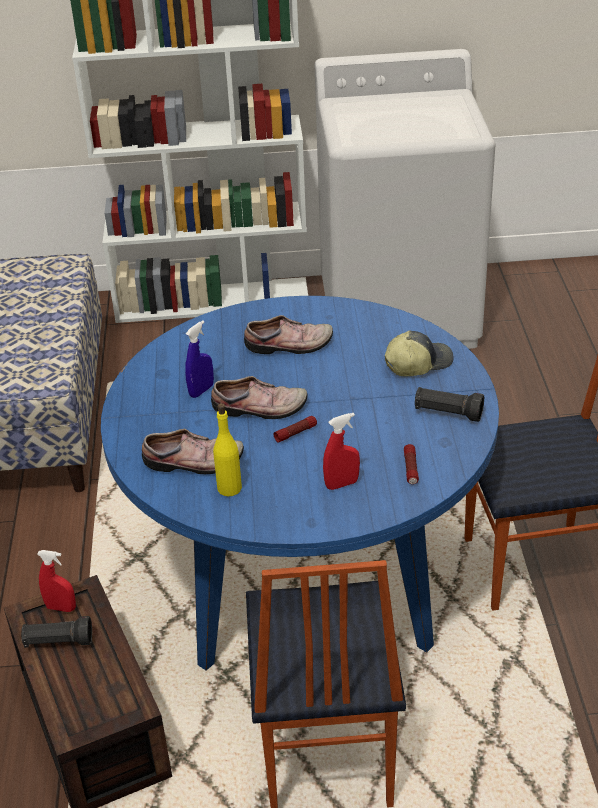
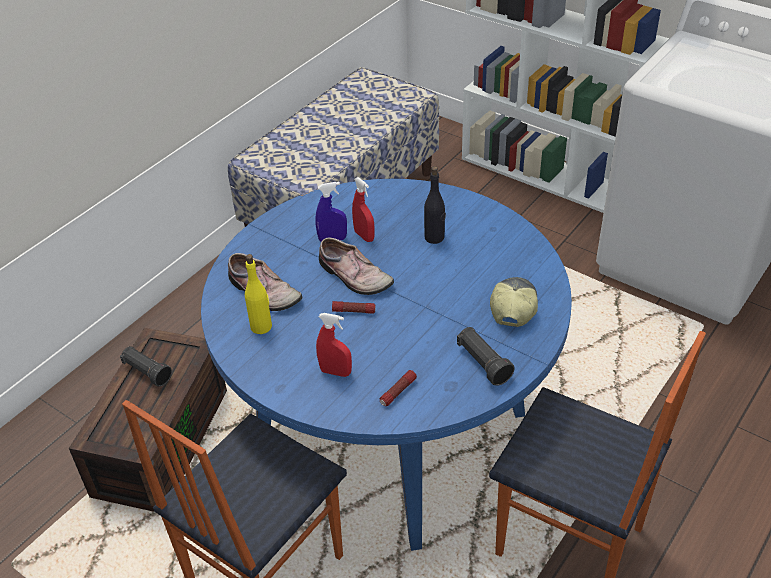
camera: 40 degrees right, 5 degrees up
red spray bottle [37,550,76,612] -> red spray bottle moved to [352,177,375,242]
shoe [244,315,333,354] -> black bottle [424,166,446,244]
cap [385,331,454,377] -> cap turned 90 degrees counterclockwise [490,277,538,327]

